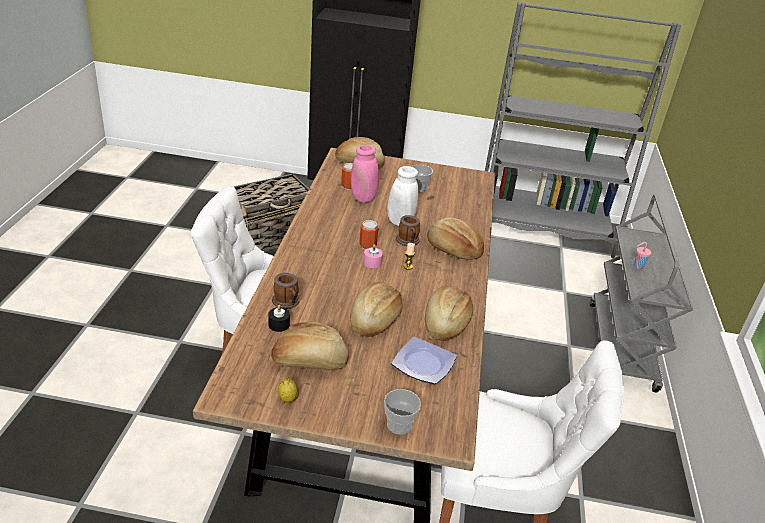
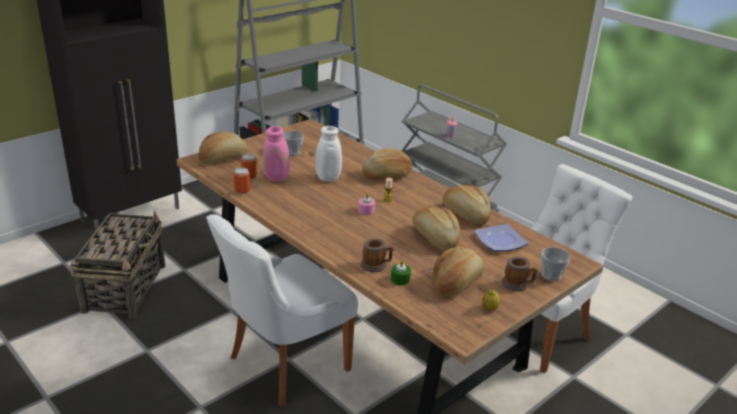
camera: 50 degrees left, 5 degrees down
black candle [268,305,290,332] -> green candle [391,260,411,285]
can [359,220,378,250] -> can moved to [233,167,250,195]
mug [396,215,420,246] -> mug moved to [502,257,538,291]

